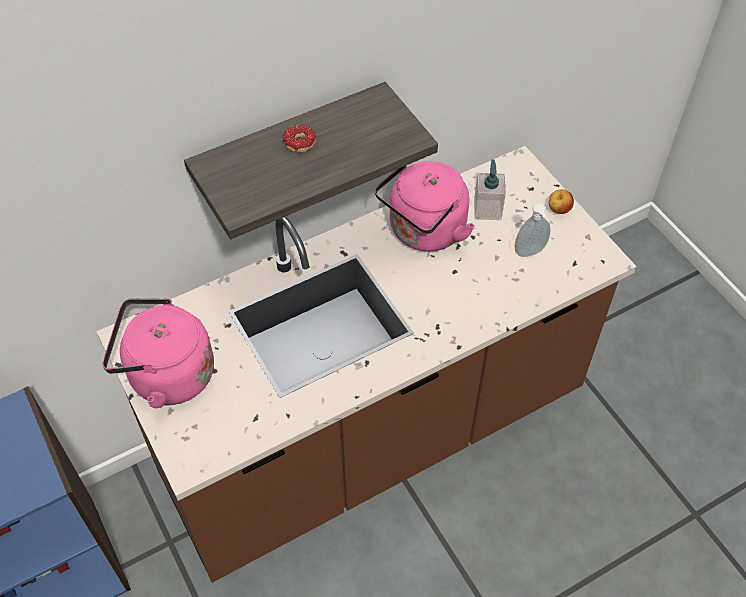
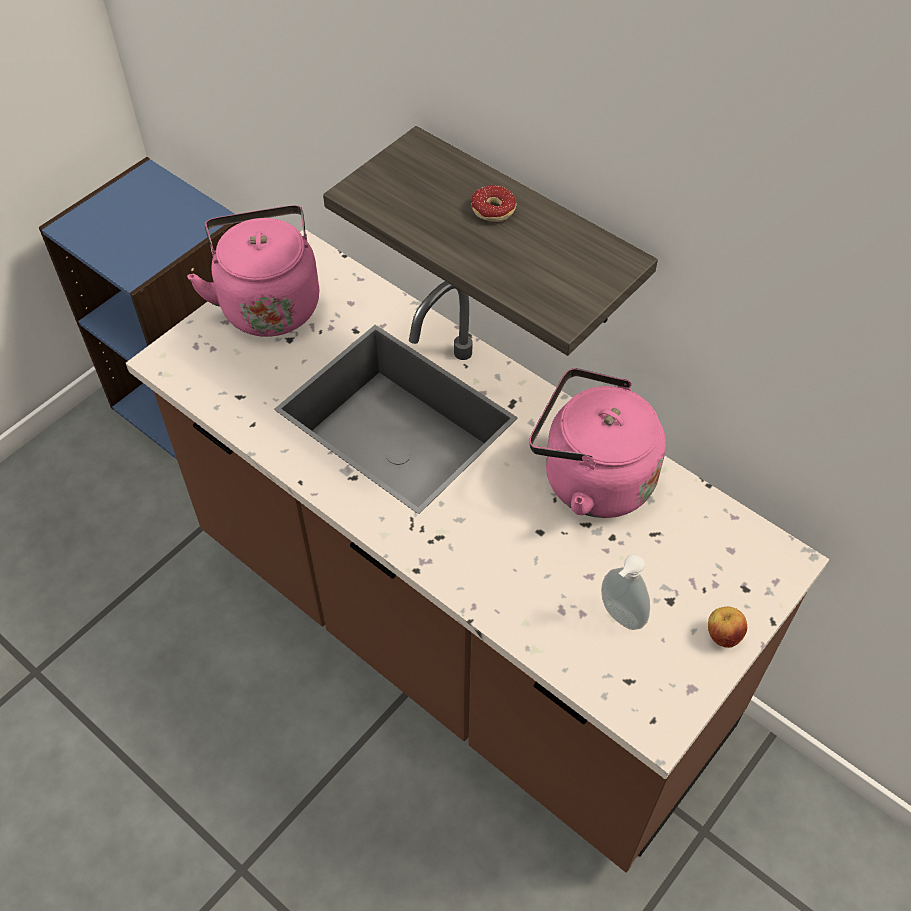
camera: 70 degrees right, 0 degrees up
soap dispenser [474,159,506,220] -> none

